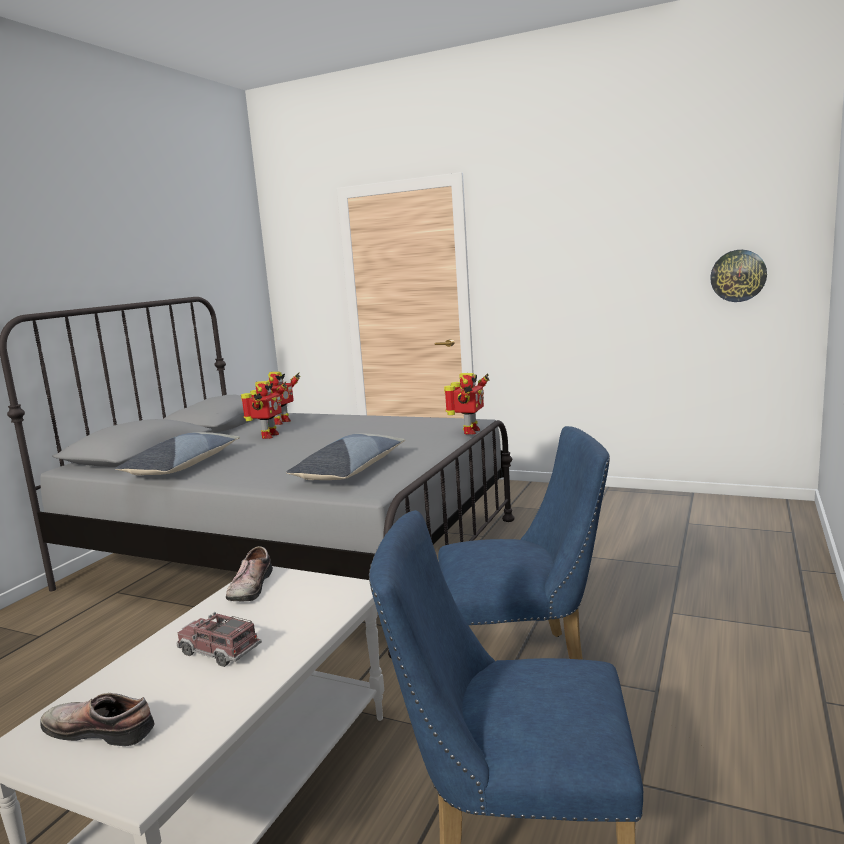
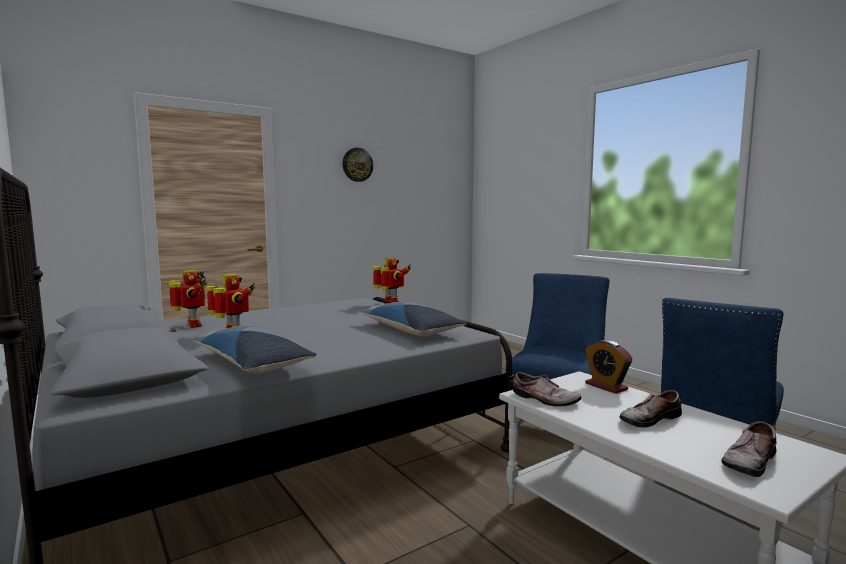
camera: 60 degrees left, 5 degrees down
toy truck [177,612,262,667] -> shoe [620,390,682,428]
wall clock [710,250,767,302] -> wall clock moved to [342,148,373,182]
none -> alarm clock [585,340,632,394]

